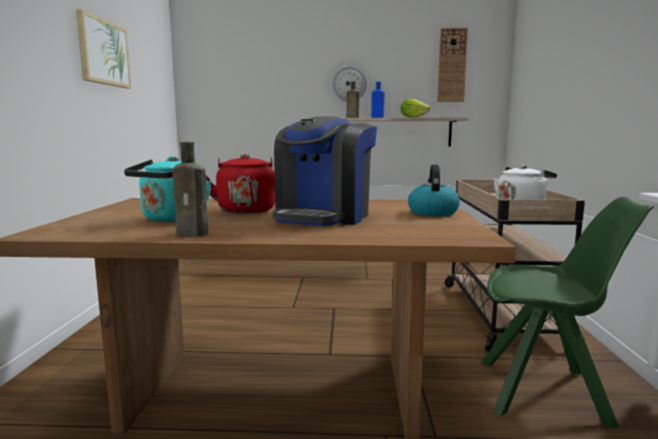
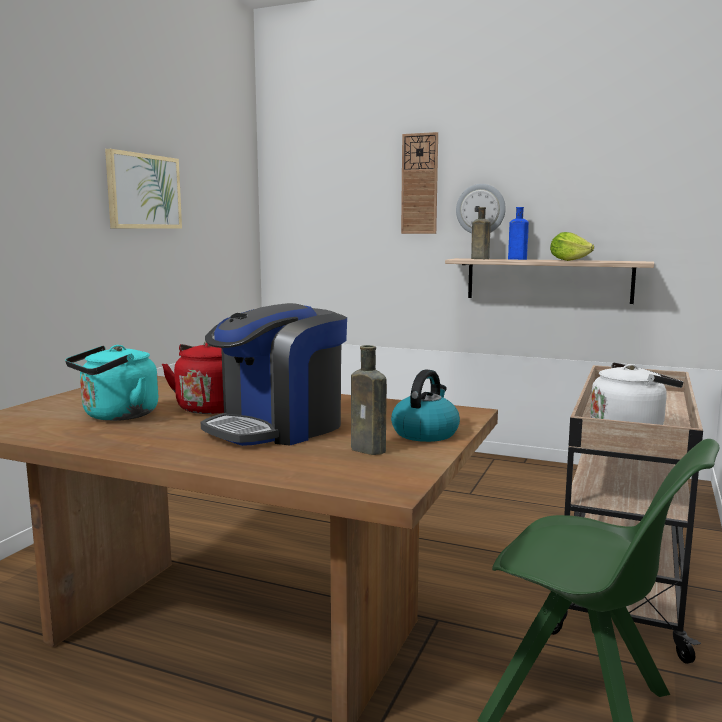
camera: 20 degrees right, 0 degrees up
brown bottle [172,142,208,236] -> brown bottle moved to [351,345,387,455]
wall clock [437,28,468,102] -> wall clock moved to [401,132,438,234]

